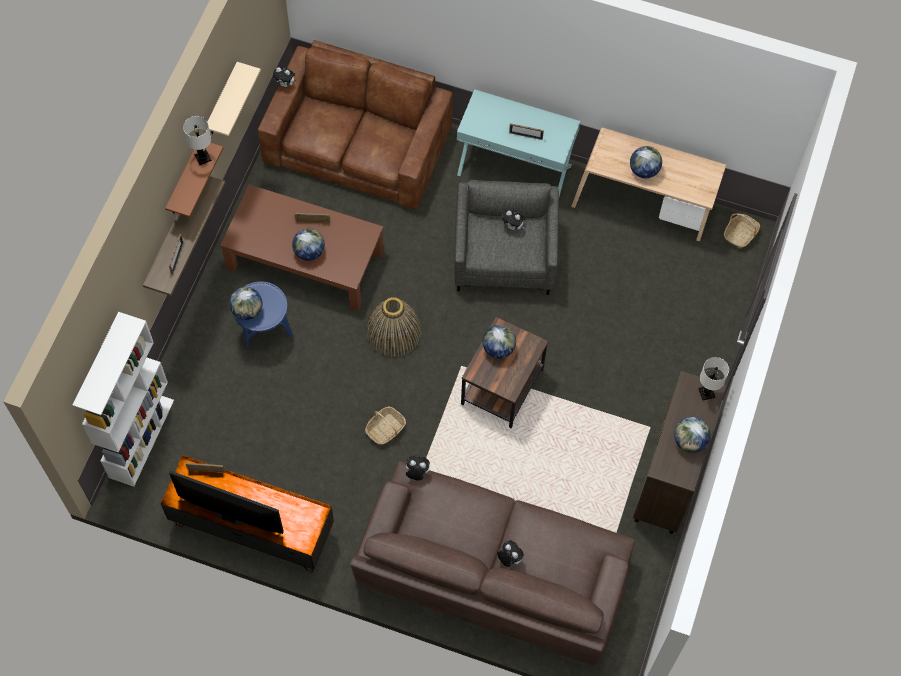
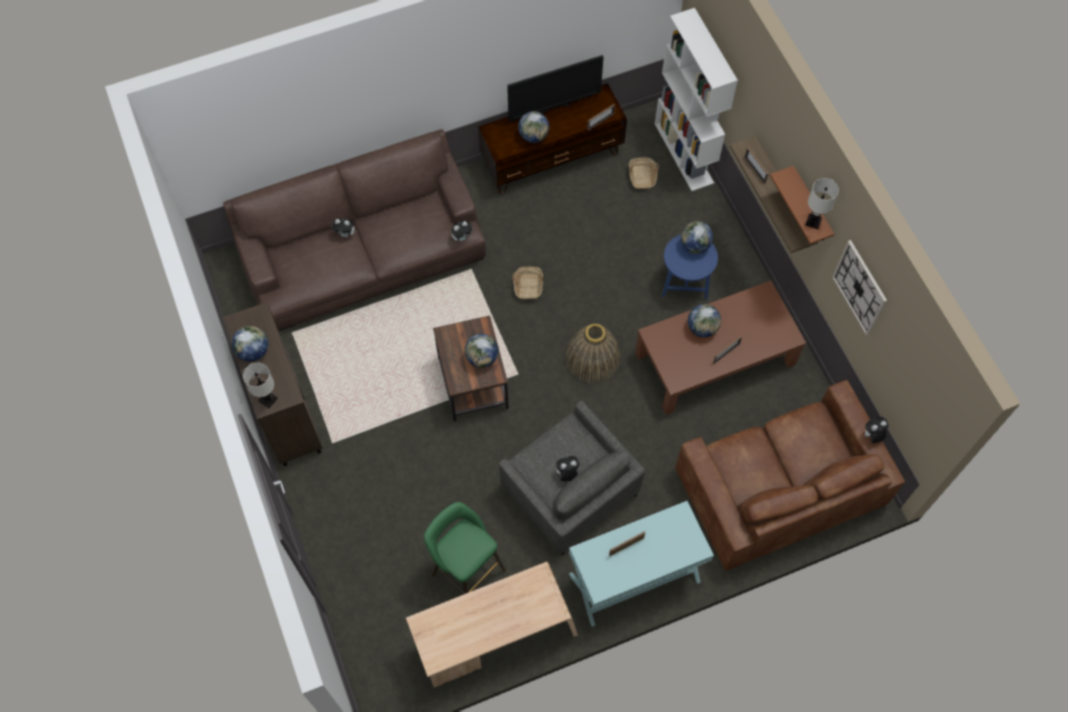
camera: 140 degrees right, 0 degrees up
beige shelf [207,62,261,136] -> wall clock [832,240,887,336]
globe [630,146,662,178] -> globe moved to [518,111,549,143]
basket [724,213,760,249] -> basket moved to [629,158,659,189]
none -> green stool [424,502,506,595]

